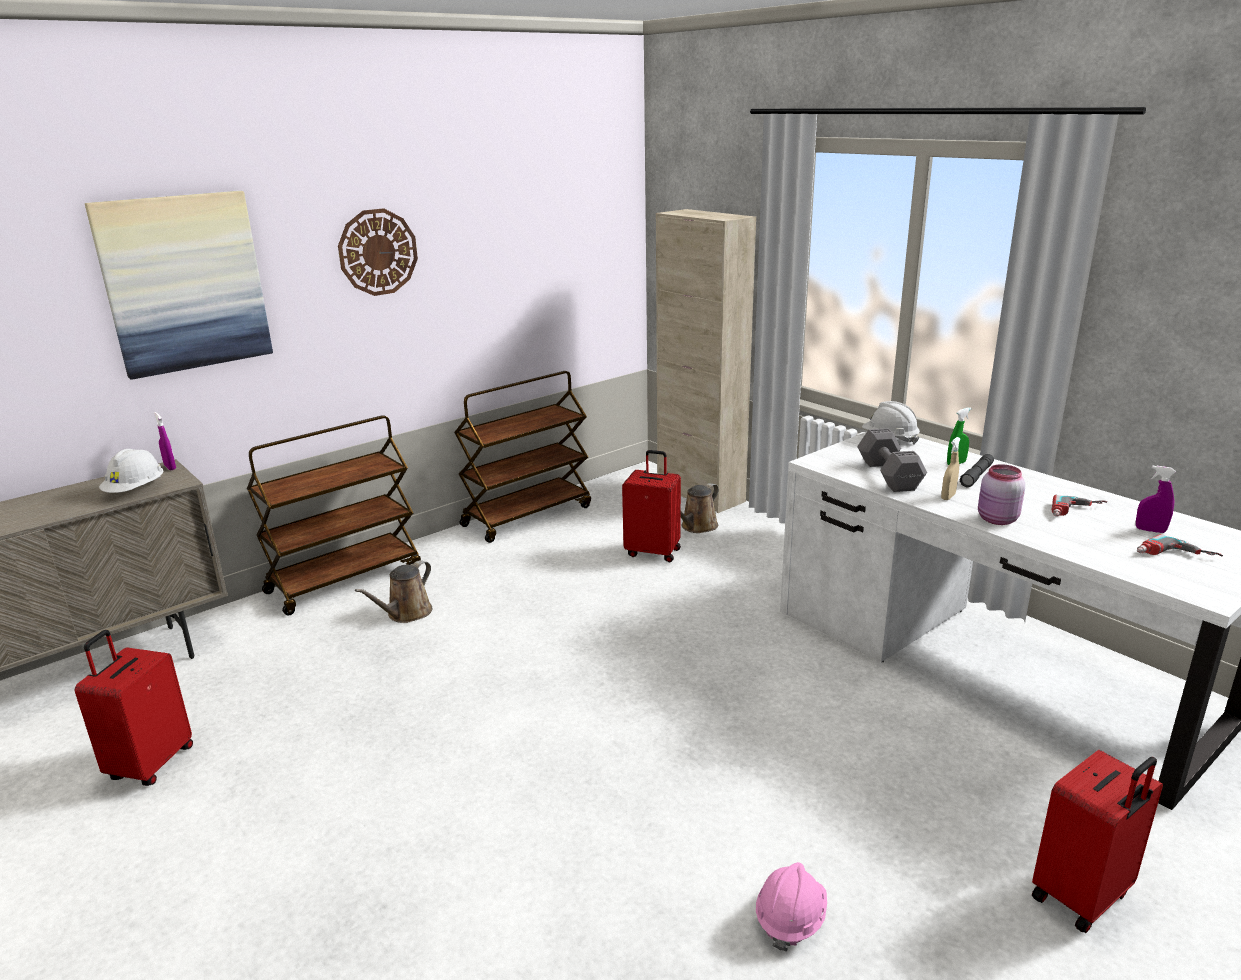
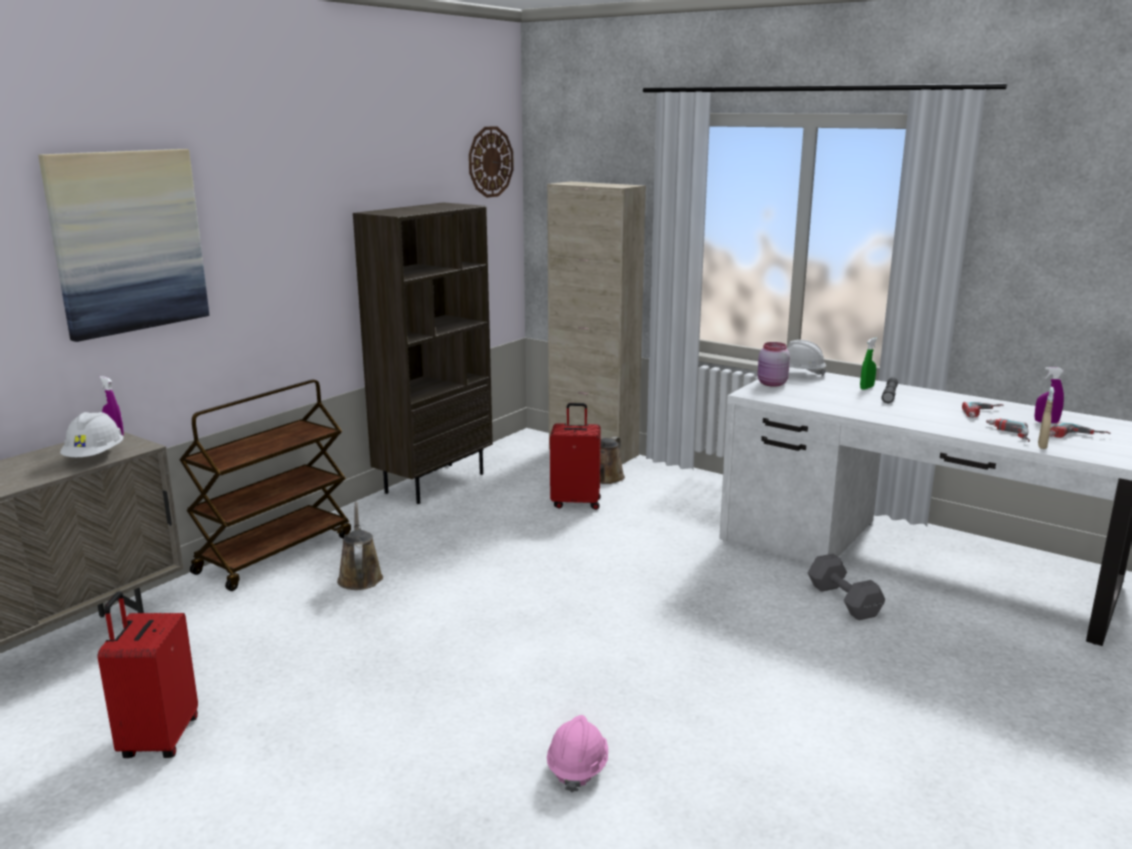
camera: 15 degrees left, 5 degrees down
wall clock [338,208,418,296] -> wall clock moved to [469,126,514,198]
brown watering can [355,560,432,623] -> brown watering can turned 150 degrees clockwise [337,502,383,590]
brown cart [454,371,591,543] -> brown bookcase [353,202,493,504]
pink hard hat [756,862,827,952] -> pink hard hat moved to [547,715,608,793]
grey dumbbell [857,428,927,492] -> grey dumbbell moved to [808,554,885,620]
beige spray bottle [941,437,960,500] -> beige spray bottle moved to [1038,387,1054,449]
pink jar [978,464,1025,525] -> pink jar moved to [758,342,790,387]
red suitcase [1032,750,1163,933] -> none
none -> power drill [986,419,1030,442]

